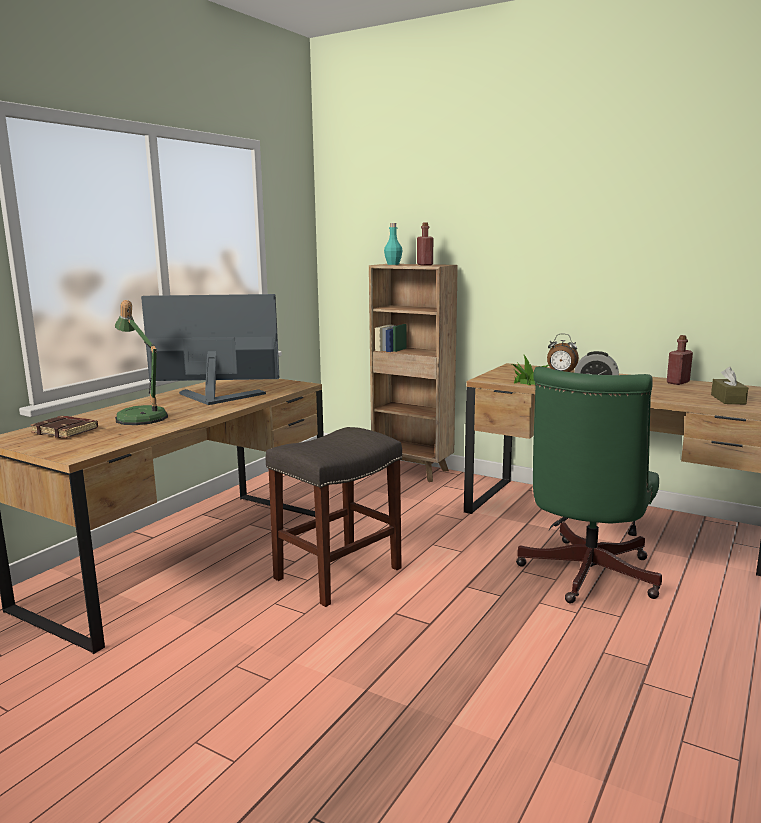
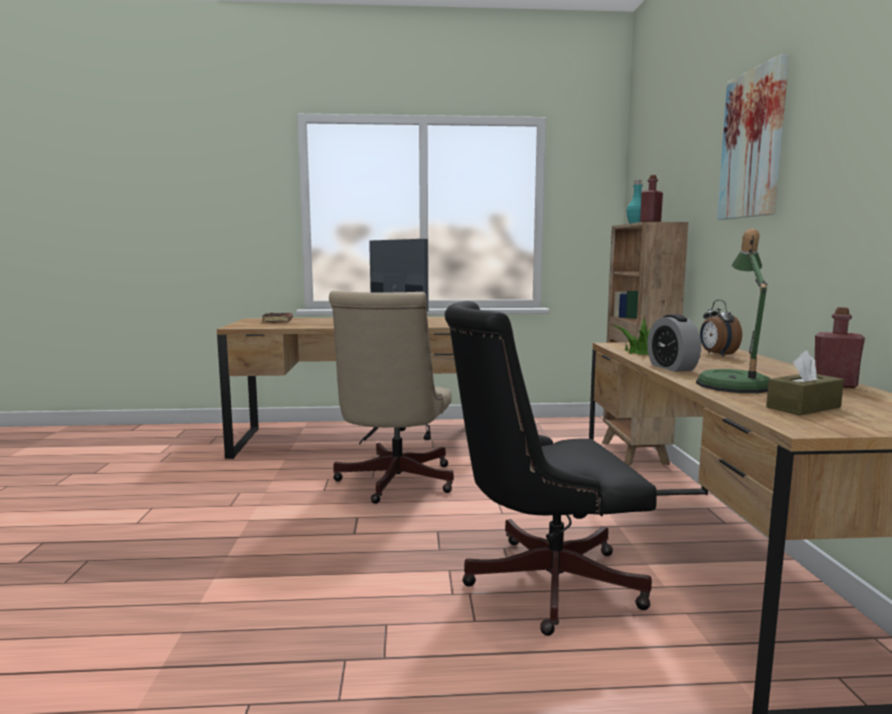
camera: 55 degrees right, 5 degrees down
table lamp [115,300,168,425] -> table lamp moved to [696,228,770,393]
grey stool [266,427,402,607] -> beige office chair [329,291,454,504]
green office chair [516,366,662,603] -> black office chair [444,301,657,636]
none -> picture [717,54,789,220]

